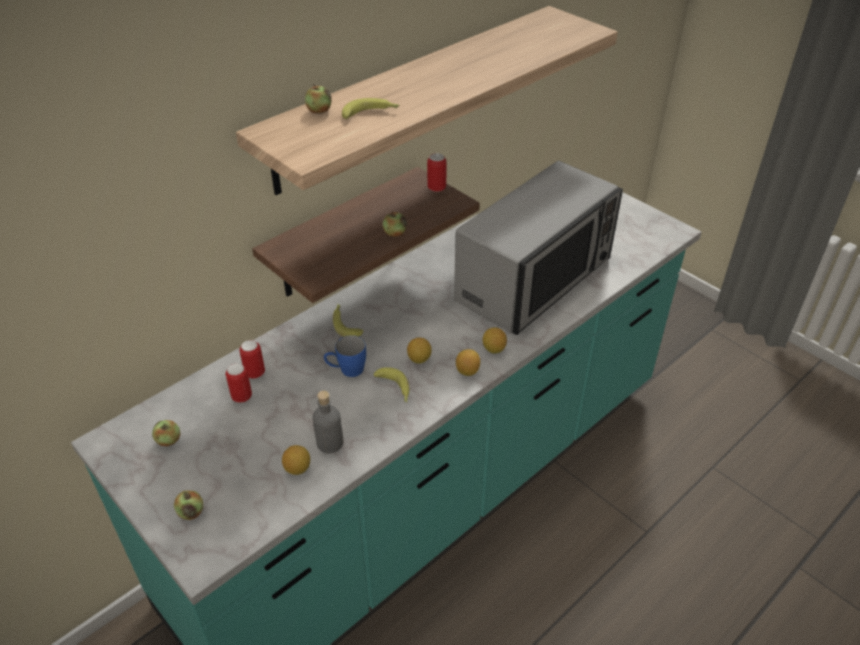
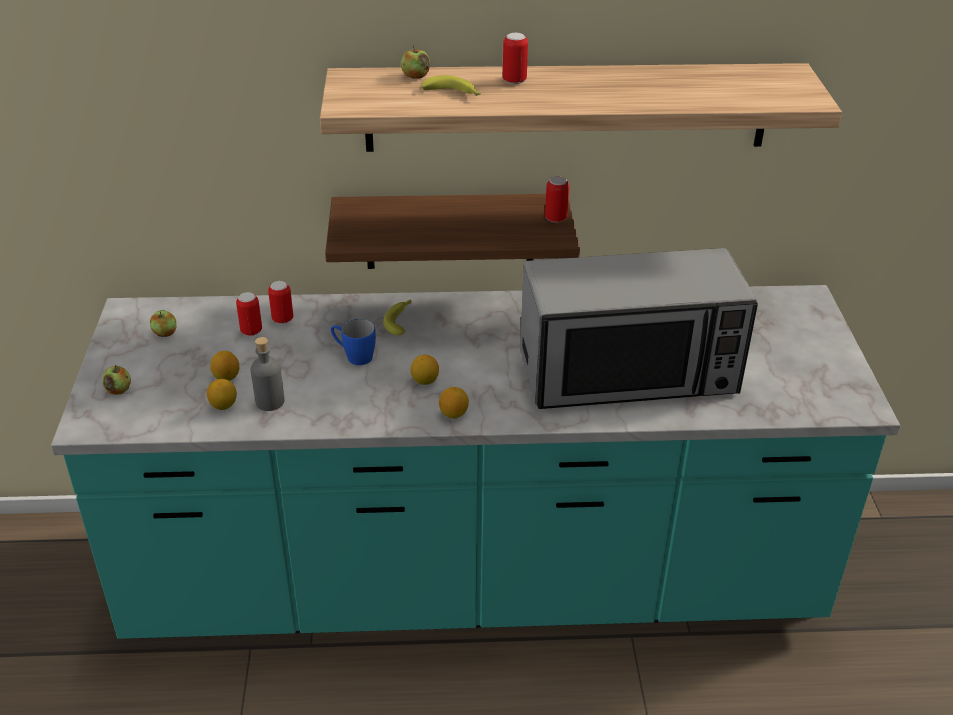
camera: 40 degrees right, 5 degrees down
banana [373,367,409,402] -> none
apple [383,212,407,237] -> none
lemon [482,327,507,354] -> lemon moved to [210,351,239,381]
none -> can [503,33,528,84]

